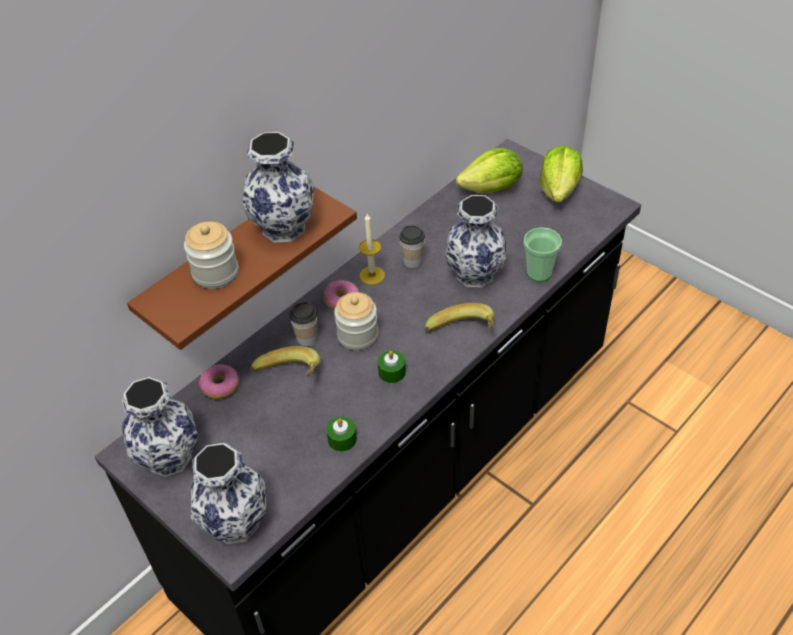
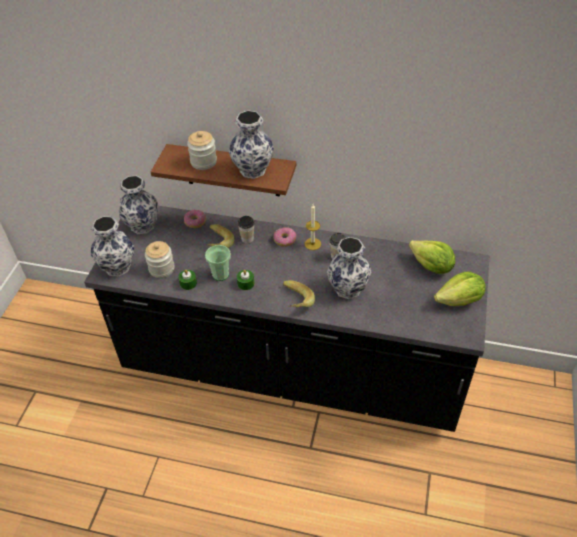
camera: 60 degrees right, 0 degrees up
jar [334,292,378,351] -> jar moved to [145,241,175,278]
cup [524,227,562,282] -> cup moved to [205,245,231,281]

